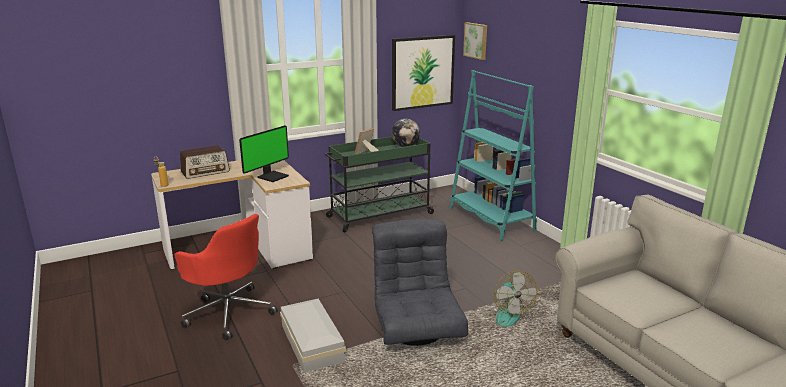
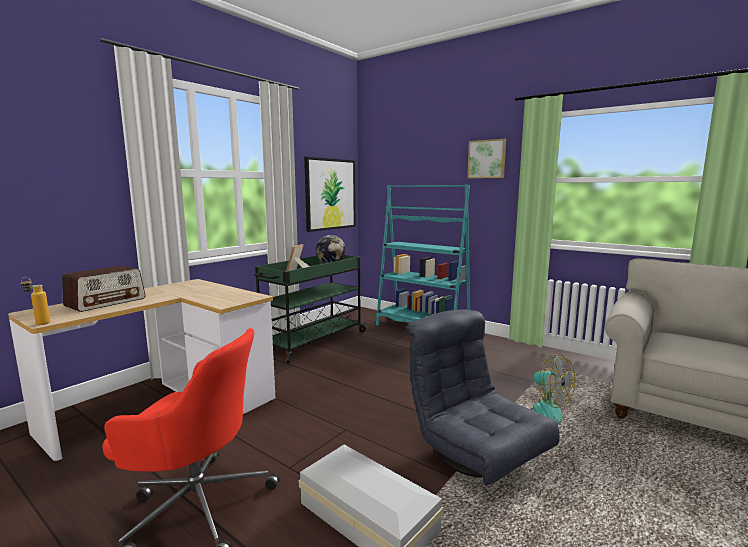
camera: 25 degrees left, 10 degrees down
monitor [239,125,289,182] -> none
picture [463,22,487,60] -> picture moved to [467,139,506,178]

